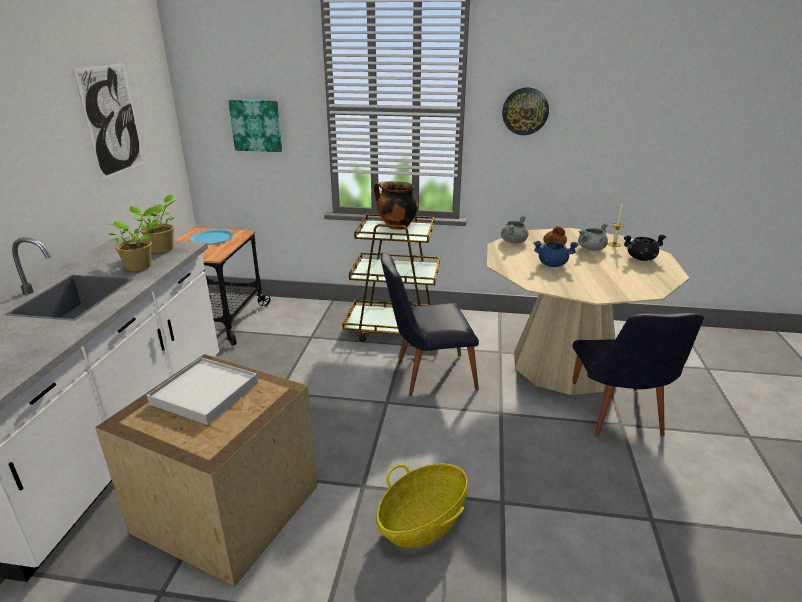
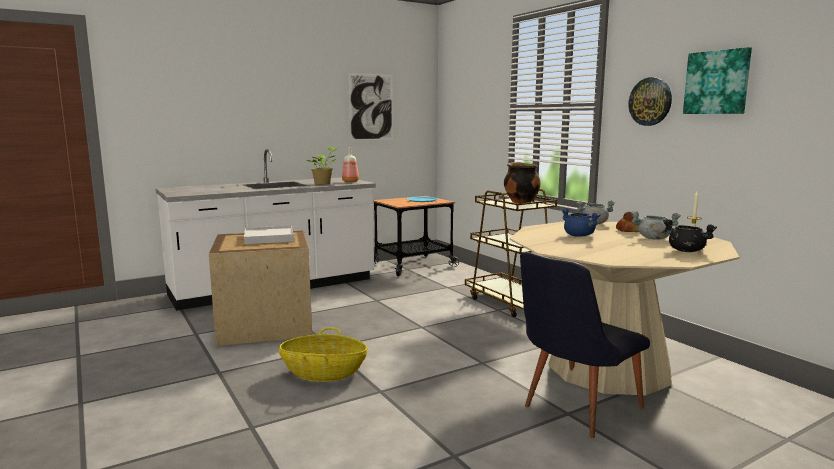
camera: 50 degrees right, 15 degrees down
potted plant [132,194,176,253] -> bottle [342,147,359,182]
picture [228,100,282,152] -> picture moved to [683,47,752,114]
black chair [381,252,479,396] -> none

